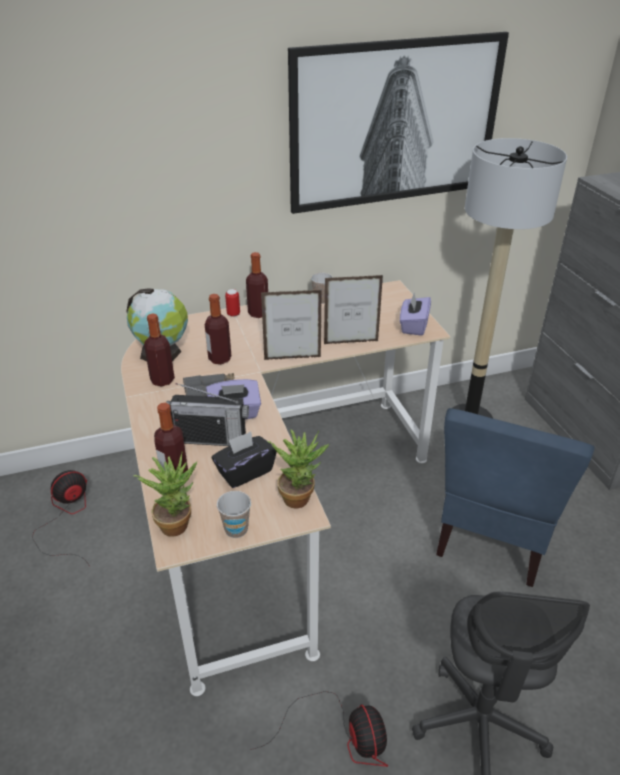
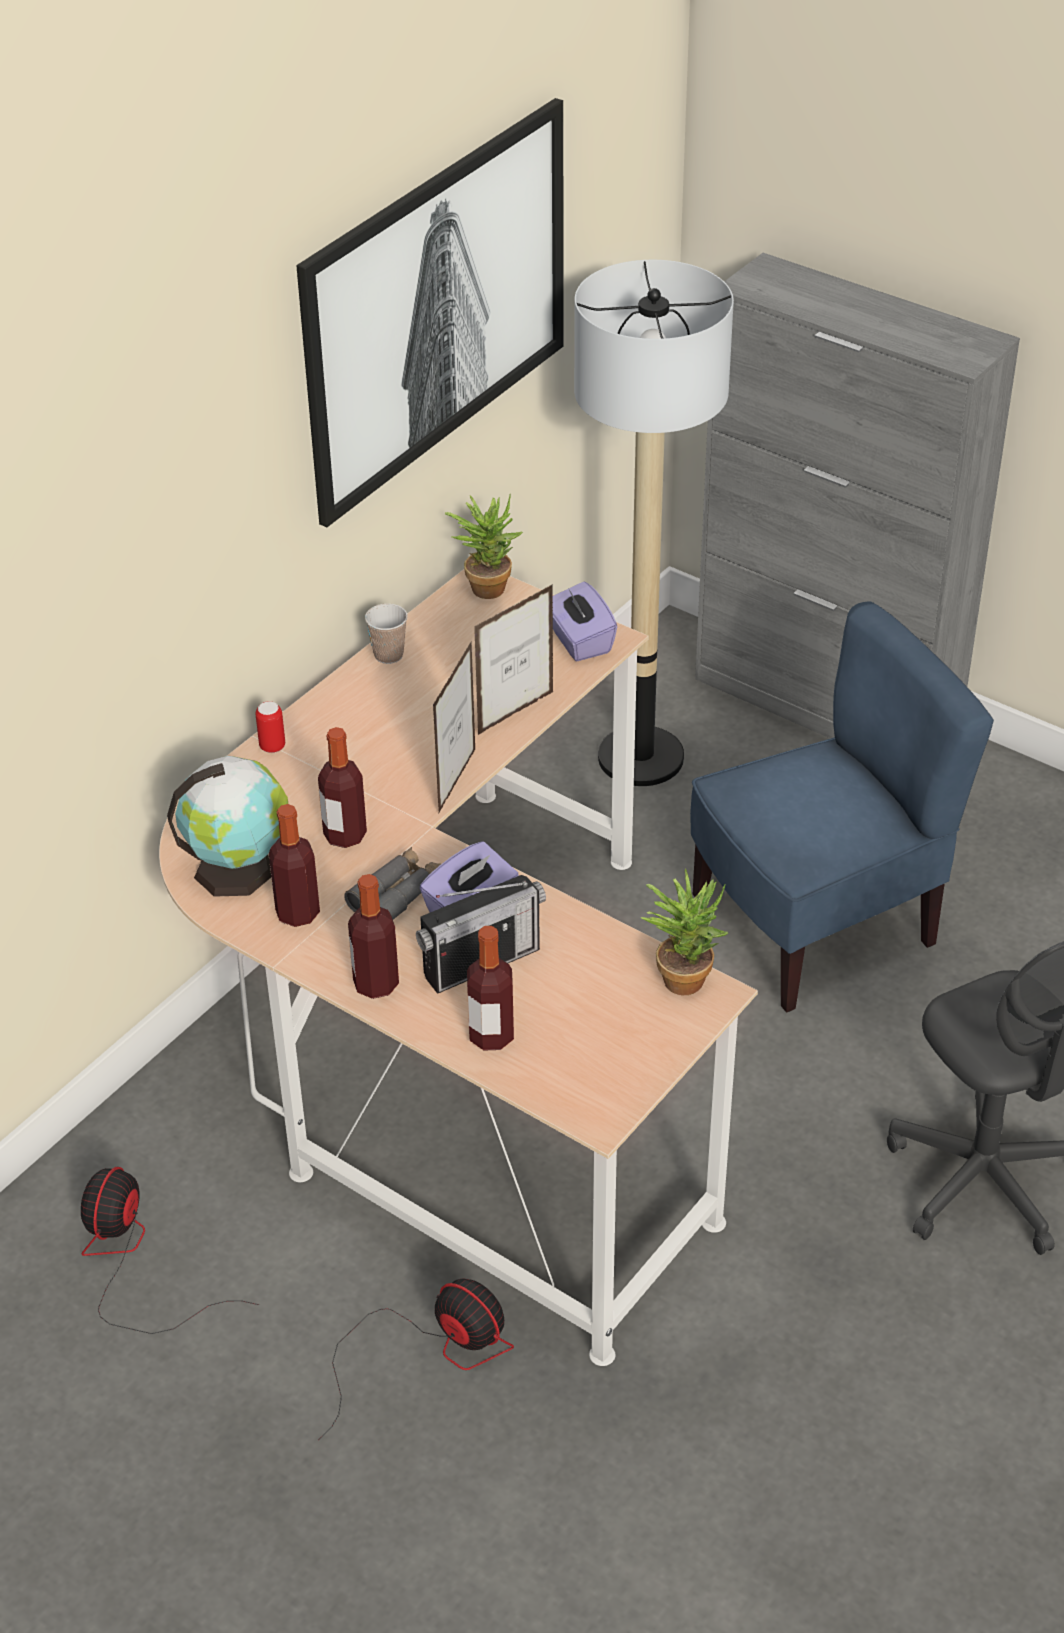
camera: 35 degrees left, 5 degrees up
potted plant [133,451,197,537] -> potted plant moved to [445,494,523,599]
black tissue box [212,432,277,488] -> none
cup [217,491,251,538] -> none
bottle [246,252,268,318] -> bottle moved to [348,874,399,999]
fan [250,691,388,767] -> fan moved to [318,1278,514,1440]
picture frame [261,290,322,360] -> picture frame turned 150 degrees clockwise [433,642,475,814]
blue chair [436,408,595,587] -> blue chair turned 105 degrees counterclockwise [690,601,994,1013]

